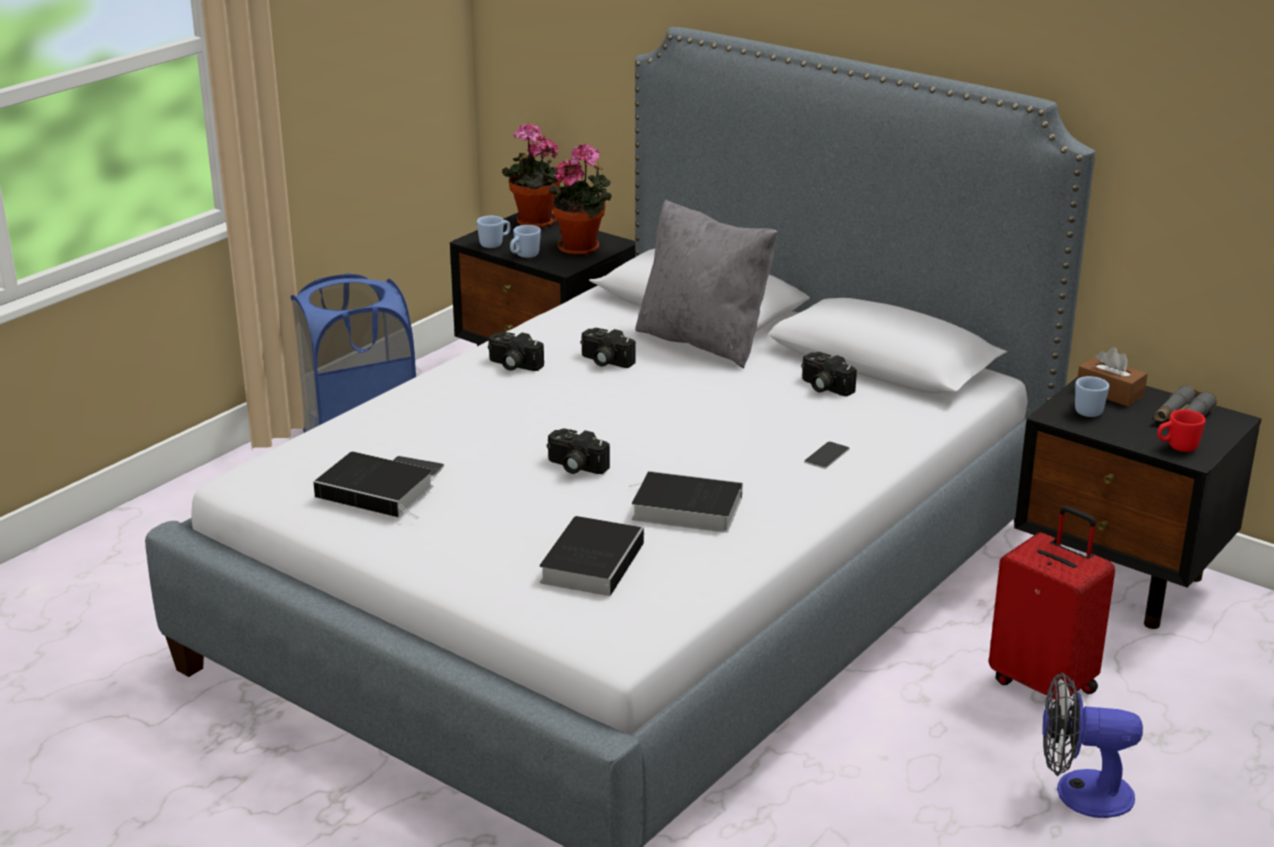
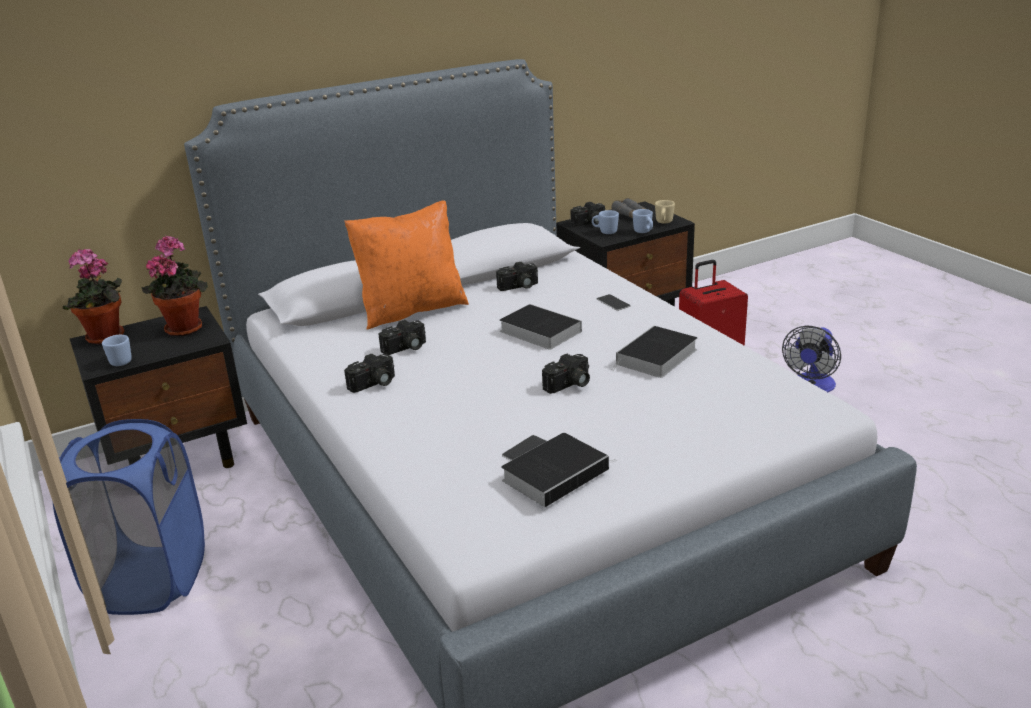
camera: 65 degrees left, 0 degrees up
blue mug [510,225,541,258] -> blue mug moved to [632,209,653,233]
book [540,516,645,596] -> book moved to [499,304,582,350]
grey pillow [635,199,777,368] -> orange pillow [344,200,469,330]
brown tissue box [1077,347,1148,407] -> camera [570,202,605,227]
red mug [1157,409,1206,452] -> beige mug [655,200,675,224]

